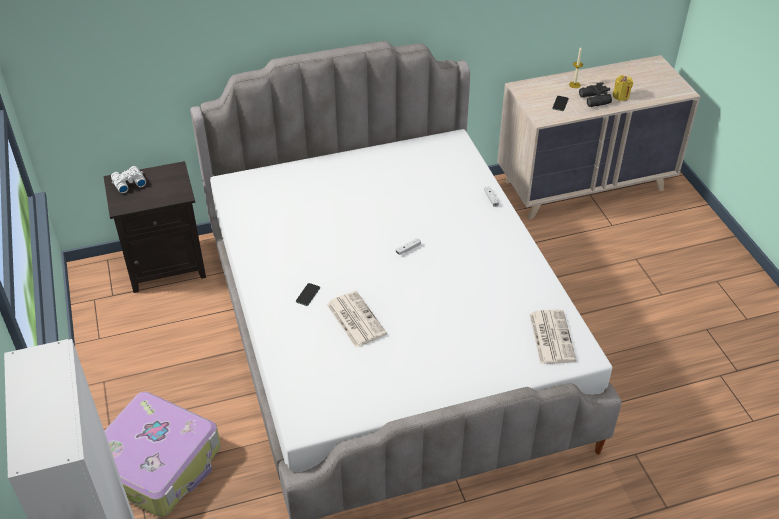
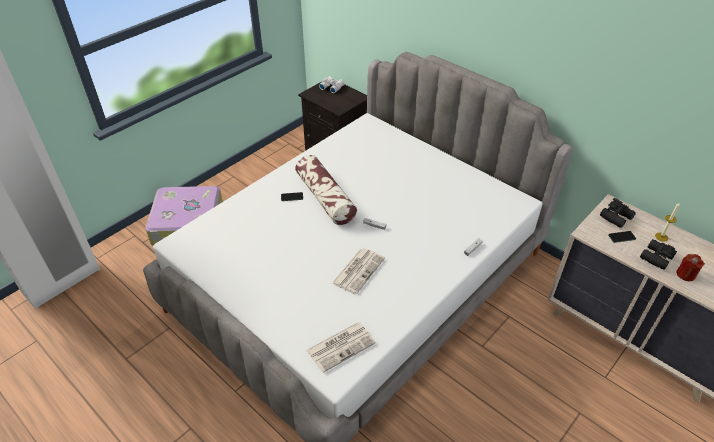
camera: 60 degrees right, 0 degrees up
newspaper [327,291,387,347] -> newspaper moved to [332,248,385,295]
yellow candle [613,75,633,101] -> red candle [676,254,705,281]
none -> pillow [295,155,357,225]
none -> black binoculars [600,198,636,228]

